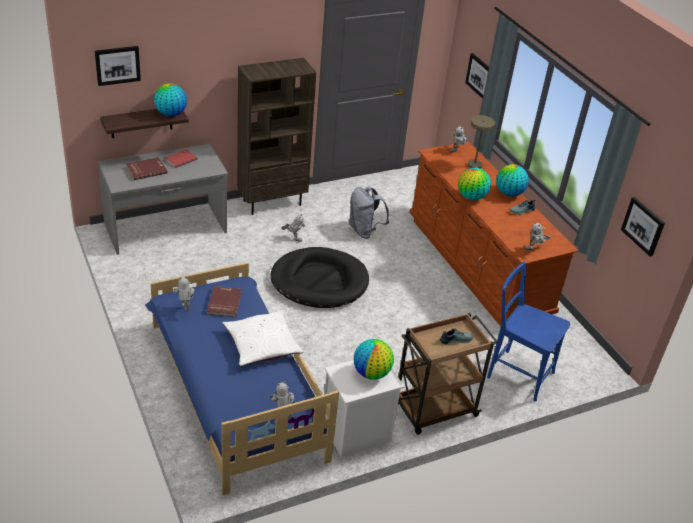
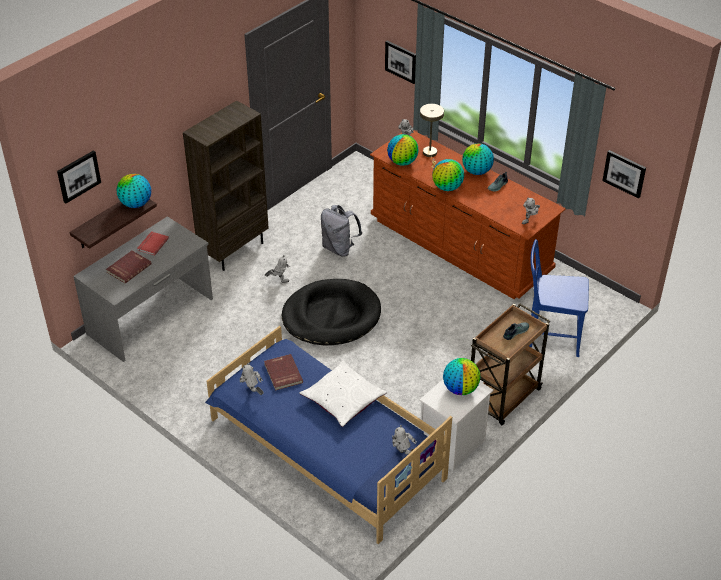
camera: 20 degrees left, 5 degrees up
none -> globe [387,134,419,166]

